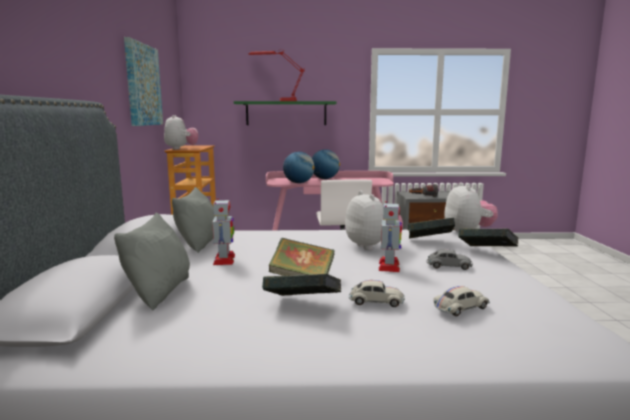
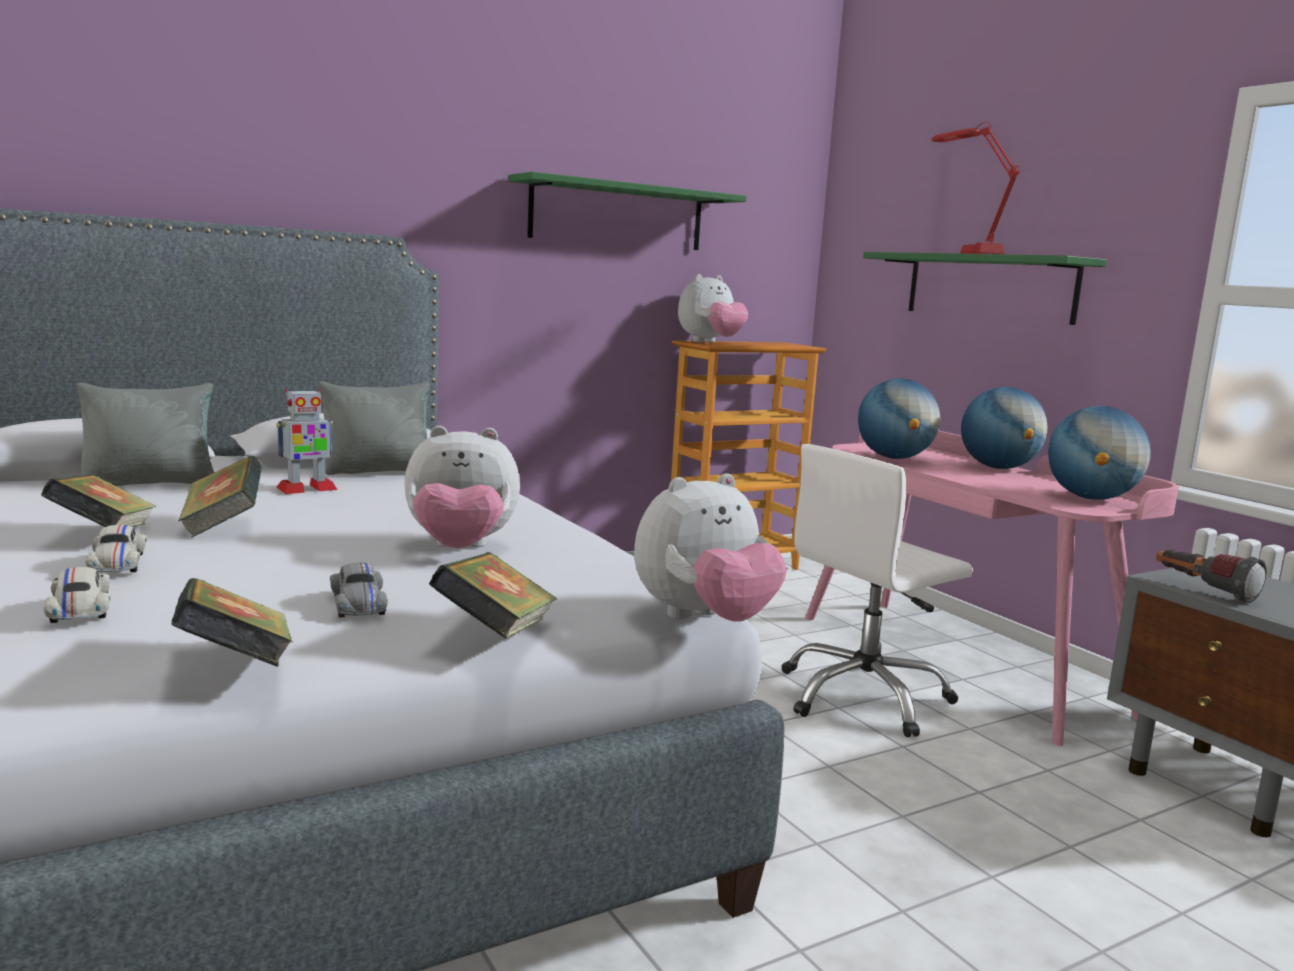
camera: 60 degrees right, 0 degrees up
picture [124,37,163,126] -> green shelf [509,172,747,250]
plush toy [345,191,403,250] -> plush toy turned 45 degrees clockwise [405,426,520,548]
toy robot [379,201,402,272] -> none
book [408,218,455,239] -> book moved to [171,578,293,667]
white toy car [434,286,490,316] -> white toy car turned 150 degrees counterclockwise [43,567,111,623]
none -> globe [1048,406,1151,500]

